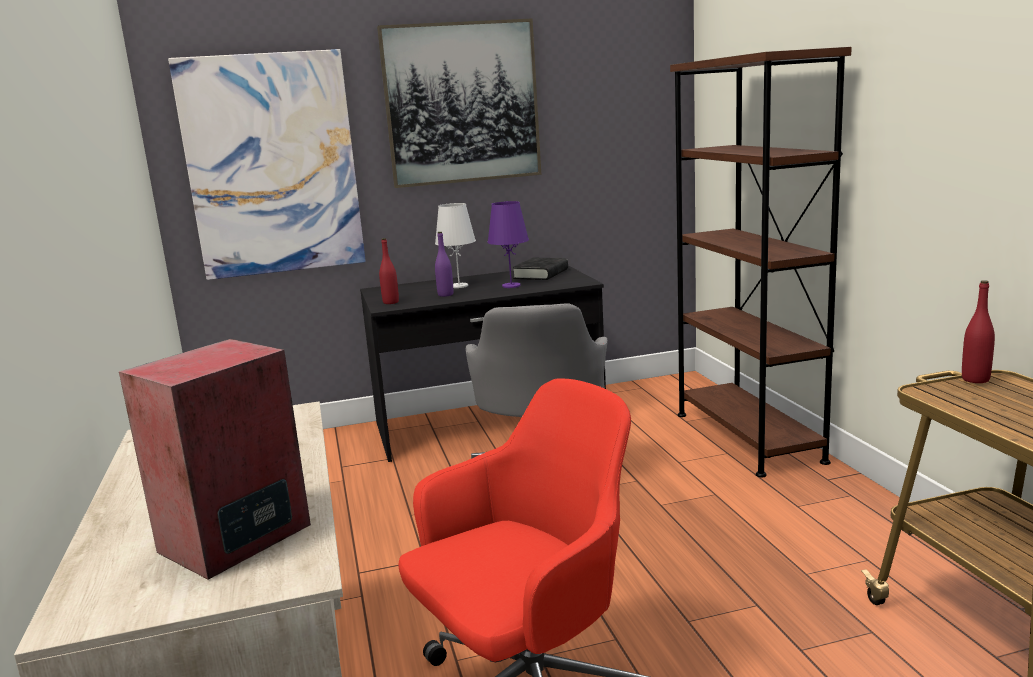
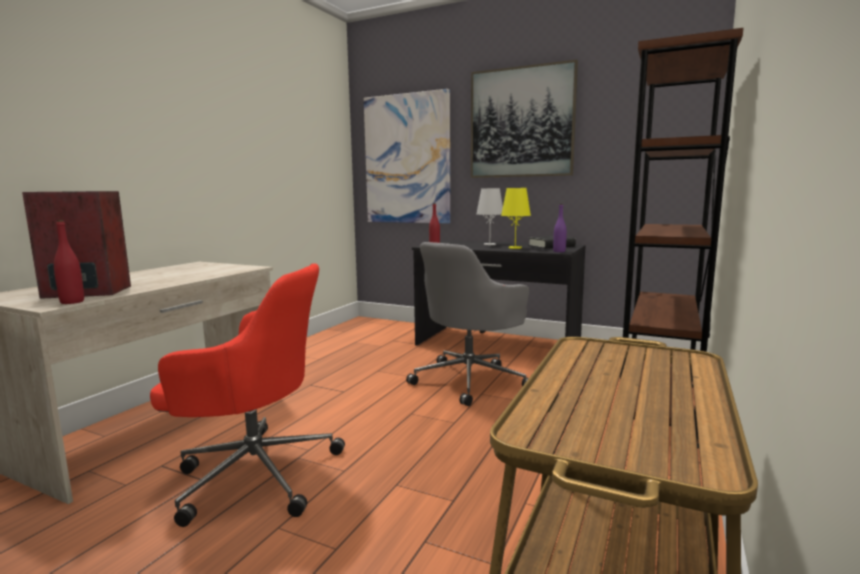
camera: 40 degrees right, 5 degrees down
purple bottle [435,232,453,297] -> purple bottle moved to [553,204,567,252]
purple table lamp [487,201,529,288] -> yellow table lamp [501,188,531,249]
red bottle [962,280,995,383] -> red bottle moved to [54,220,84,304]

